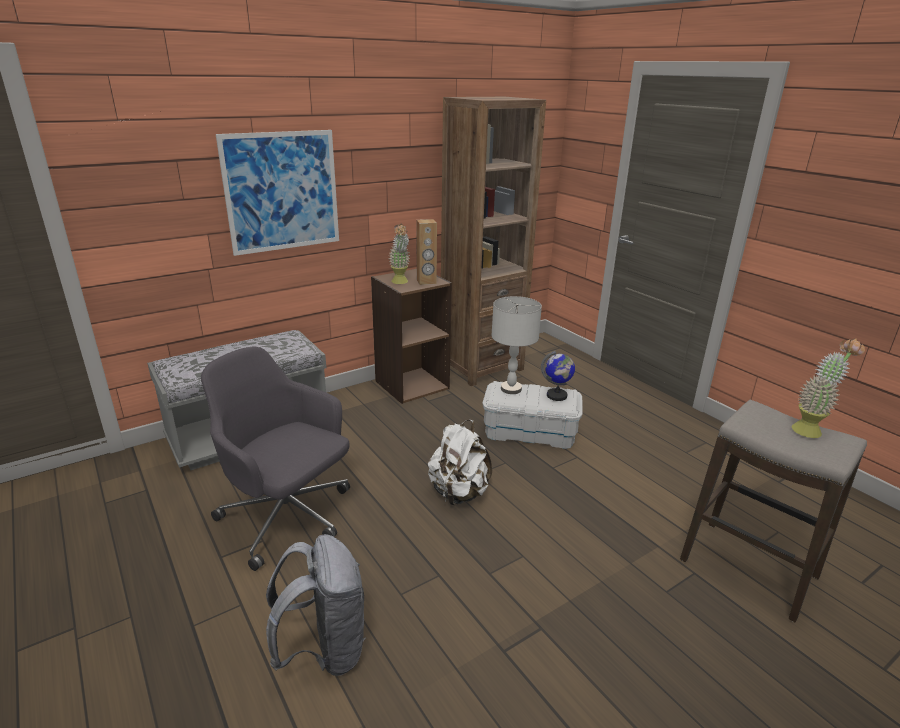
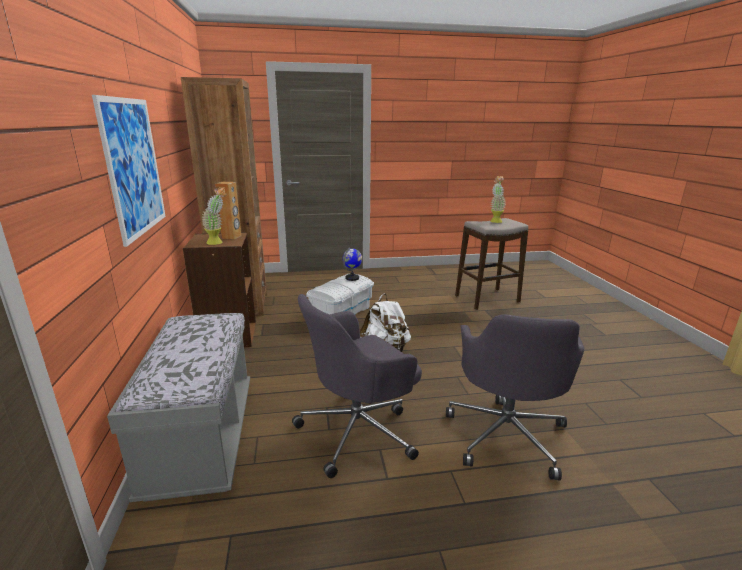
camera: 65 degrees left, 5 degrees down
grey backpack [266,534,366,676] -> grey office chair [446,314,584,481]
grey table lamp [491,296,542,394] -> none

